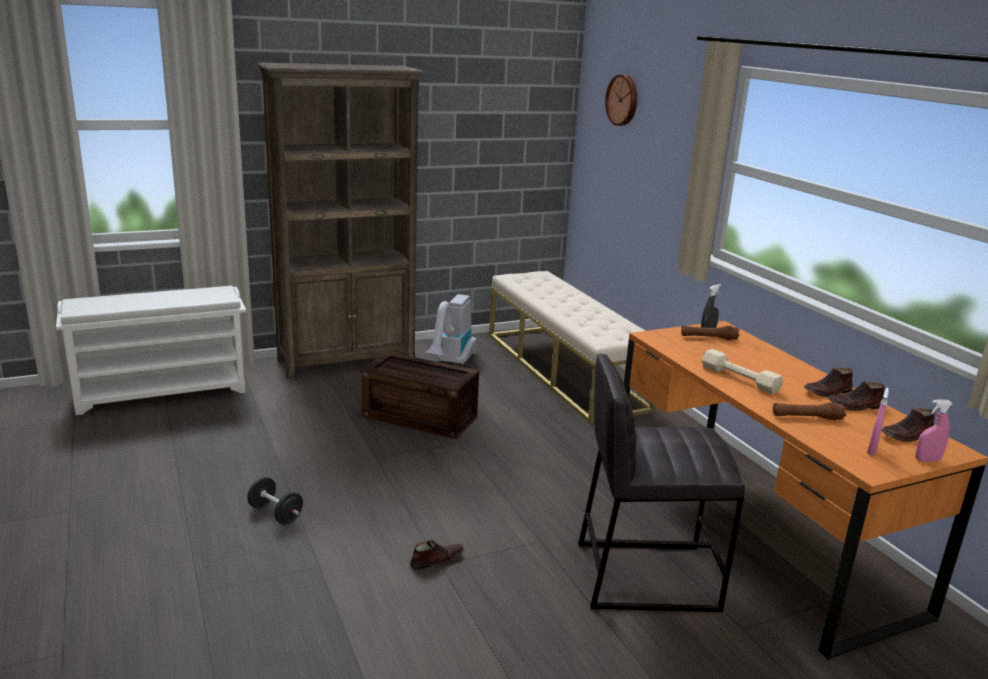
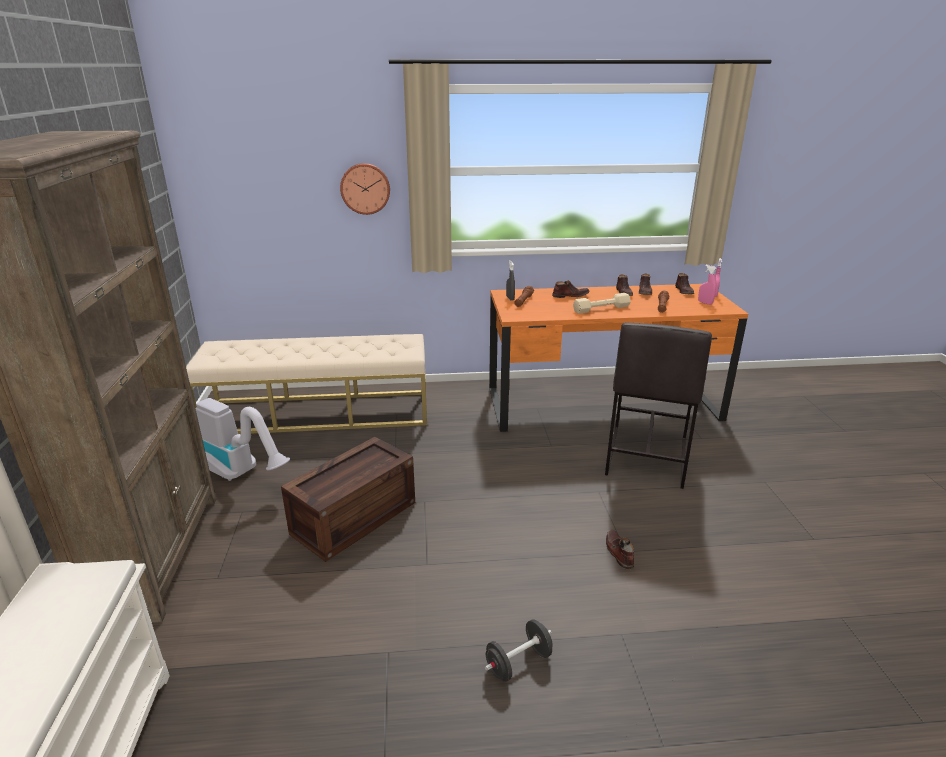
camera: 70 degrees left, 5 degrees up
wall clock [605,74,637,126] -> wall clock moved to [340,163,390,215]
none -> brown shoe [552,281,590,298]

